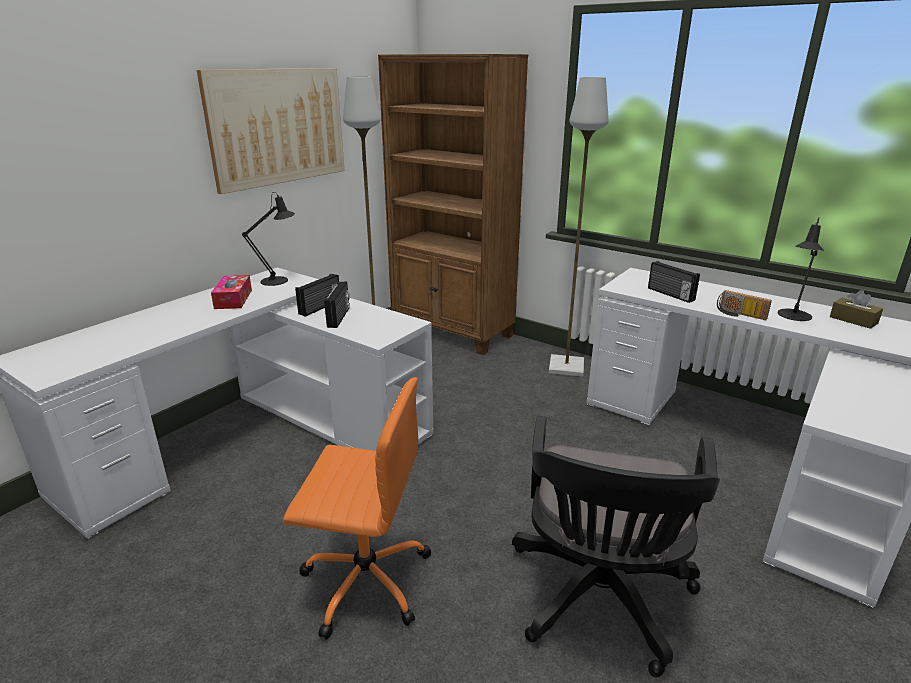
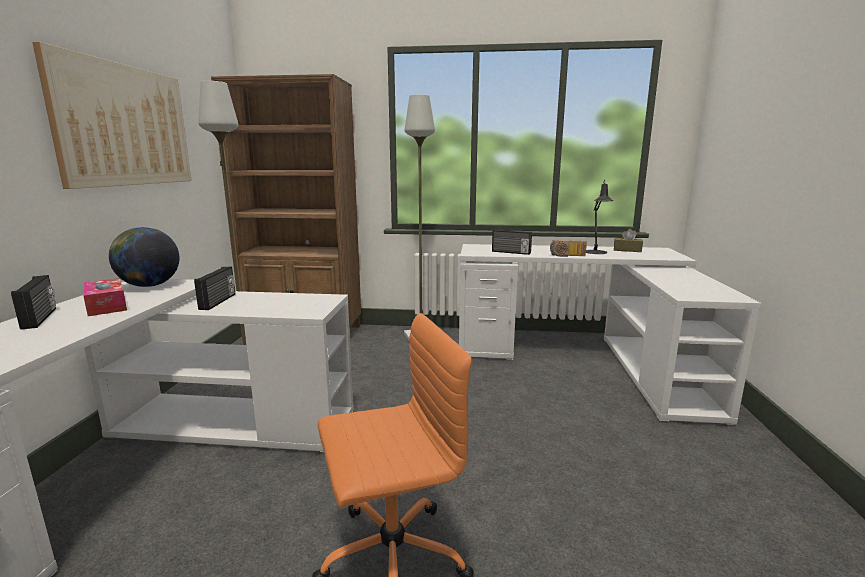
camera: 30 degrees left, 10 degrees down
black table lamp [242,192,295,286] -> globe [109,227,179,287]
radio [324,282,350,328] -> radio moved to [11,275,56,330]
black office chair [512,416,720,677] -> none

